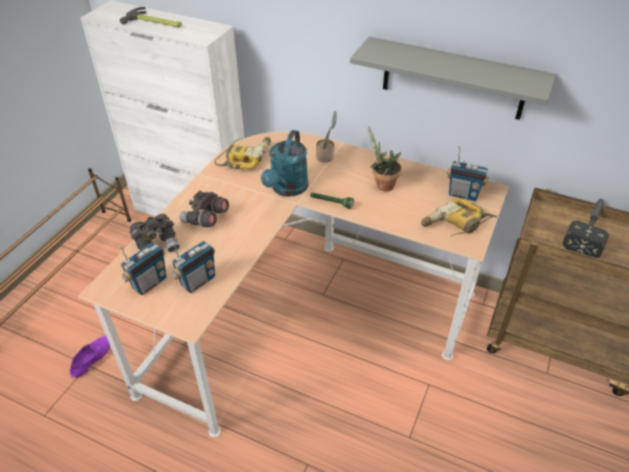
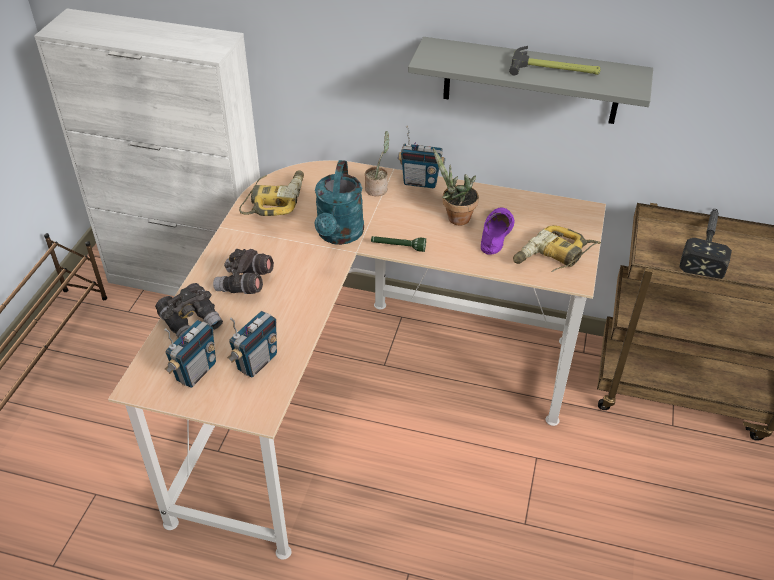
camera: 10 degrees left, 0 degrees up
purple shoe [70,336,110,378] -> purple shoe moved to [481,207,514,255]
hammer [120,7,182,28] -> hammer moved to [509,46,601,76]
radio [447,146,489,201] -> radio moved to [398,126,445,188]

